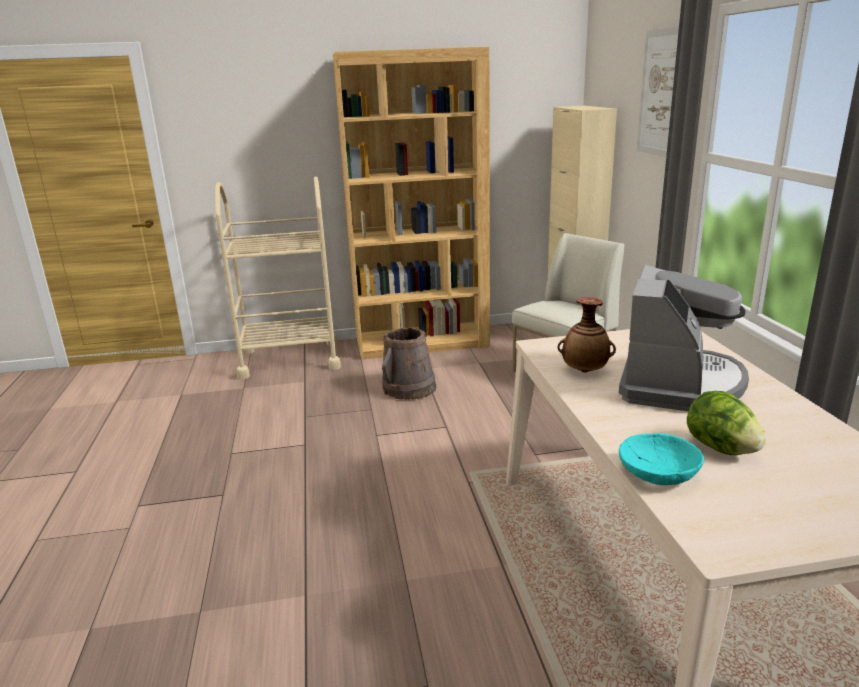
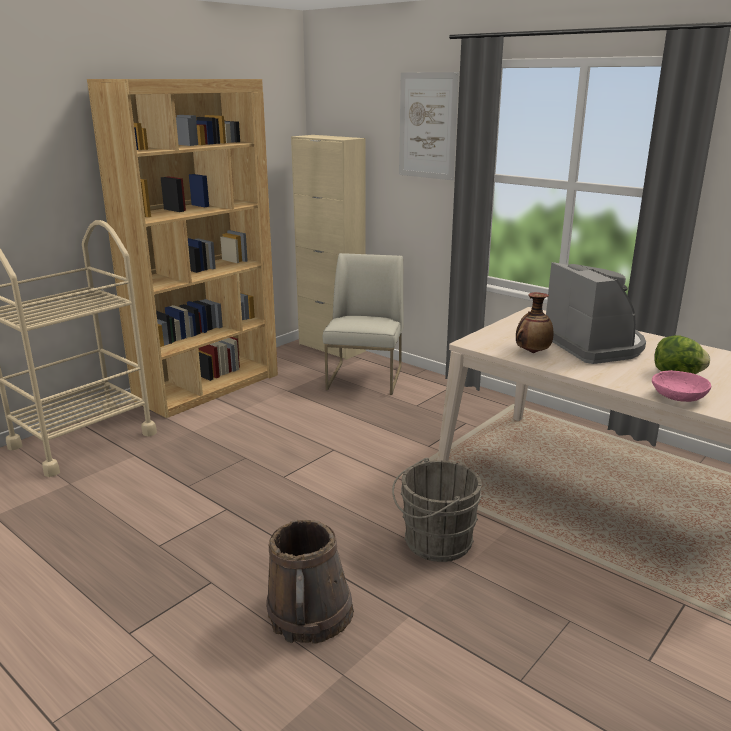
camera: 40 degrees left, 0 degrees up
brown bucket [382,327,436,400] -> brown bucket moved to [266,520,354,644]
turquoise bowl [619,433,704,485] -> pink bowl [652,370,711,402]
none -> grey bucket [392,457,482,562]

